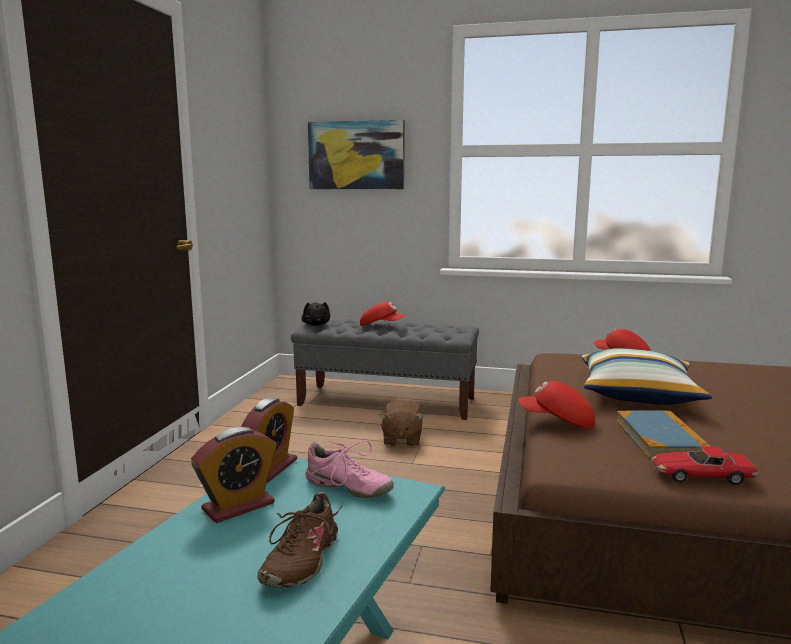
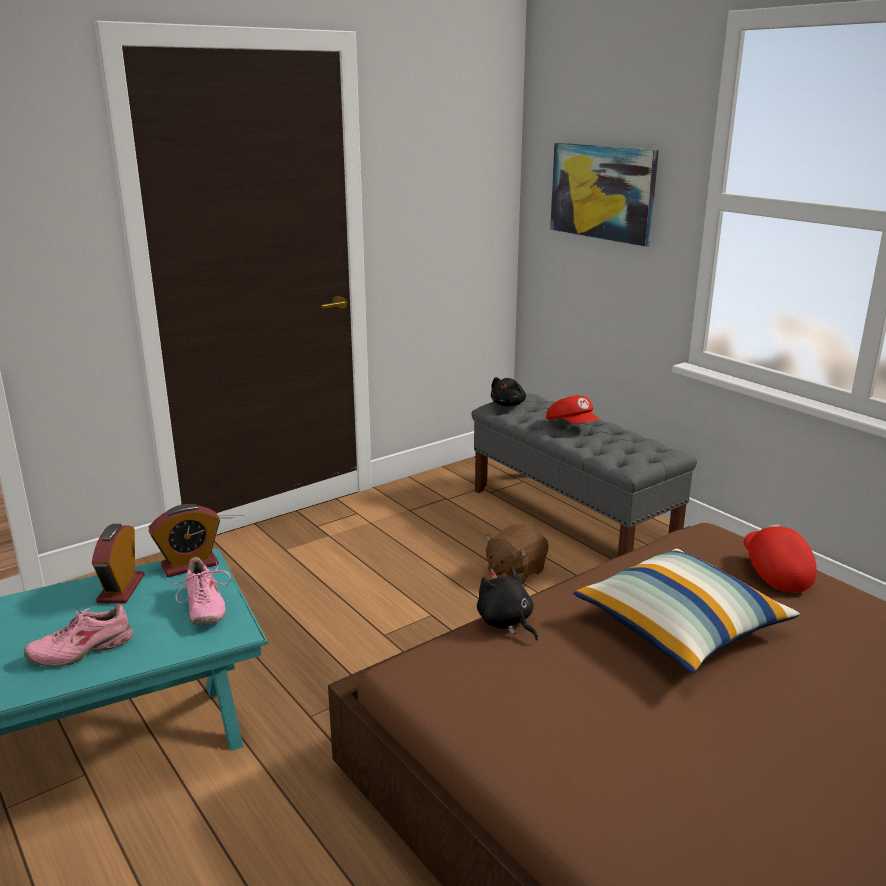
camera: 40 degrees right, 10 degrees up
alarm clock [191,427,277,523] -> alarm clock turned 90 degrees clockwise [92,524,145,604]
brown shoe [257,492,343,588] -> pink shoe [24,603,133,667]
red cap [518,381,595,429] -> black plush toy [477,566,538,641]
book [616,410,711,459] -> none
toy car [651,446,758,485] -> none

